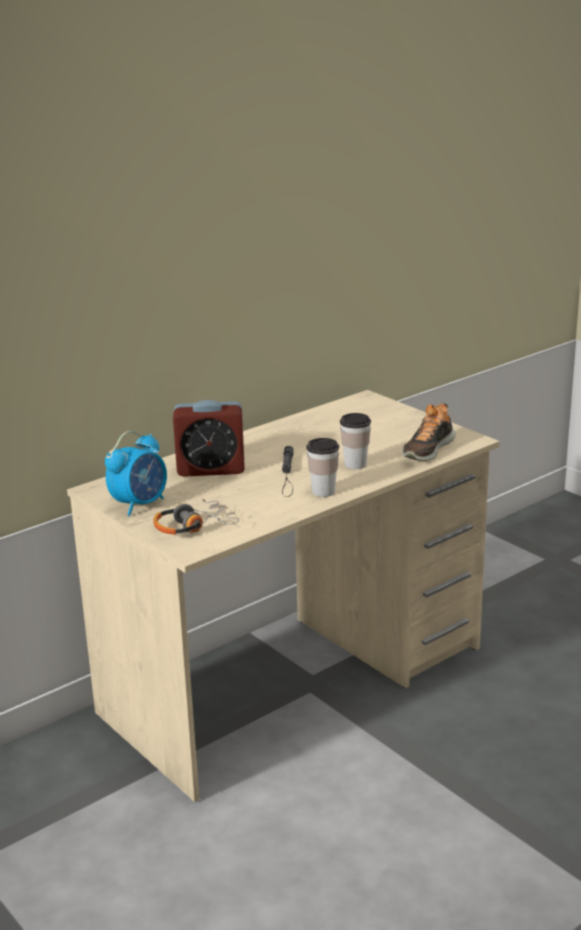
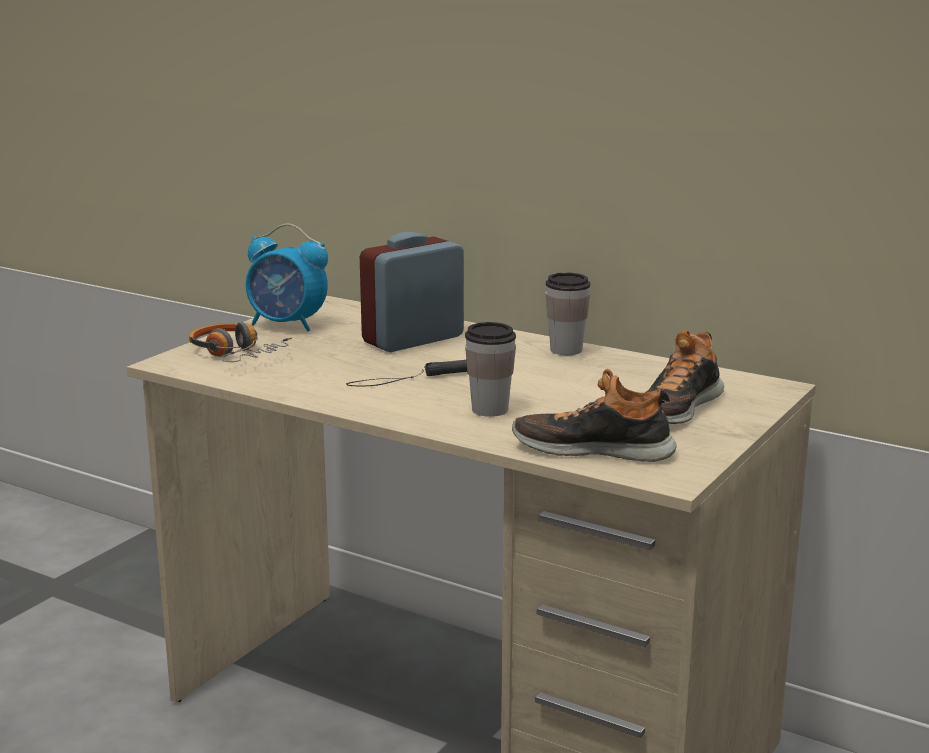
camera: 70 degrees right, 5 degrees down
alarm clock [173,400,245,477] -> alarm clock turned 75 degrees clockwise [360,232,464,352]
cup [306,438,339,497] -> cup moved to [545,273,590,355]
none -> shoe [645,330,724,424]

